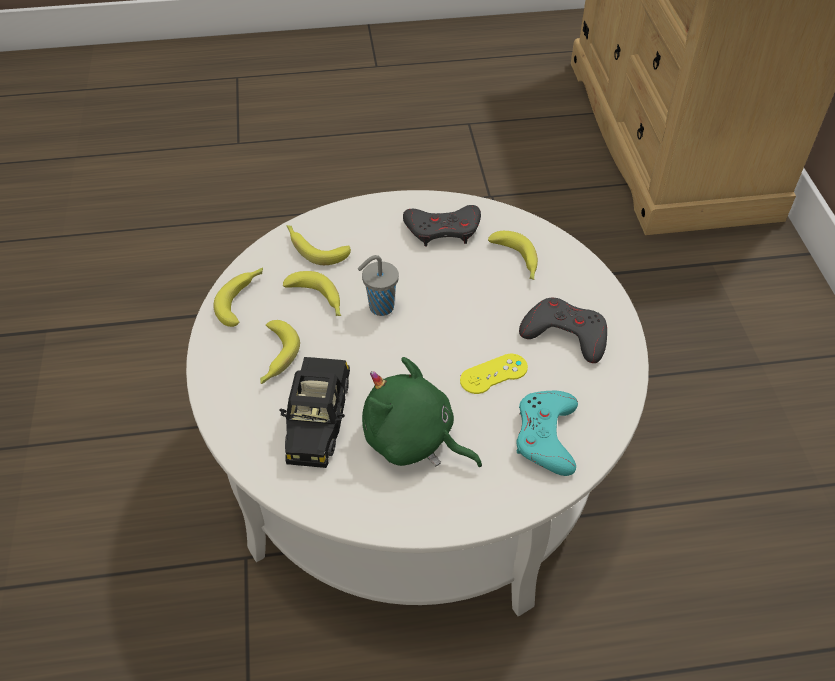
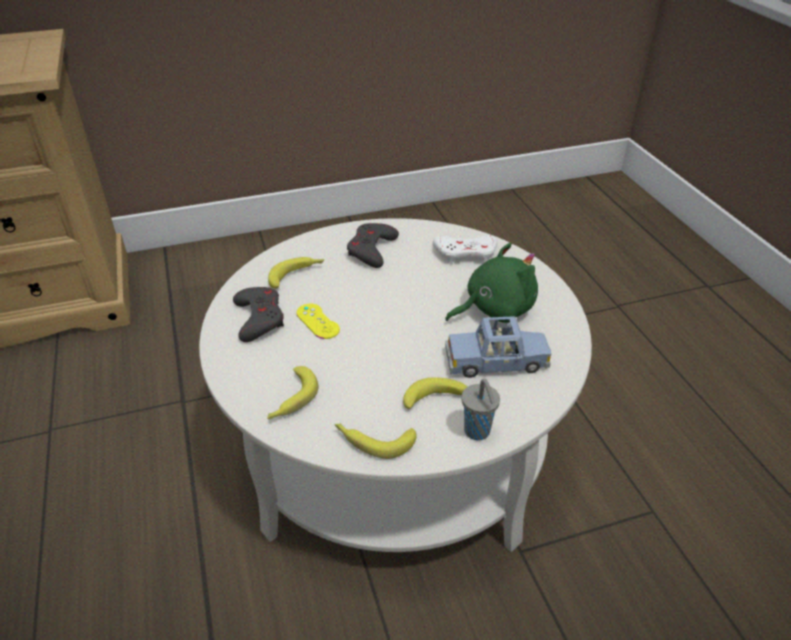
camera: 100 degrees left, 10 degrees down
black toy car [279,357,350,468] -> blue toy car [445,316,552,378]
banana [283,271,341,316] -> none
grey cup [358,255,399,316] -> grey cup moved to [462,379,500,440]
green plush toy [362,357,482,467] -> green plush toy turned 135 degrees counterclockwise [445,243,538,323]
yellow game controller [460,354,528,394] -> yellow game controller moved to [296,304,340,339]
turquoise game controller [516,391,578,476] -> white game controller [433,235,498,264]

